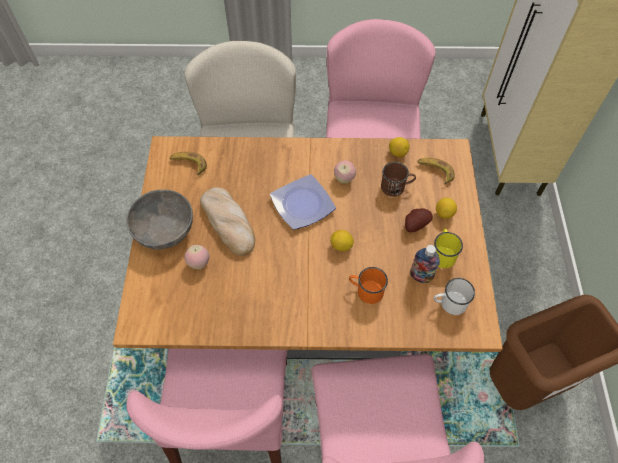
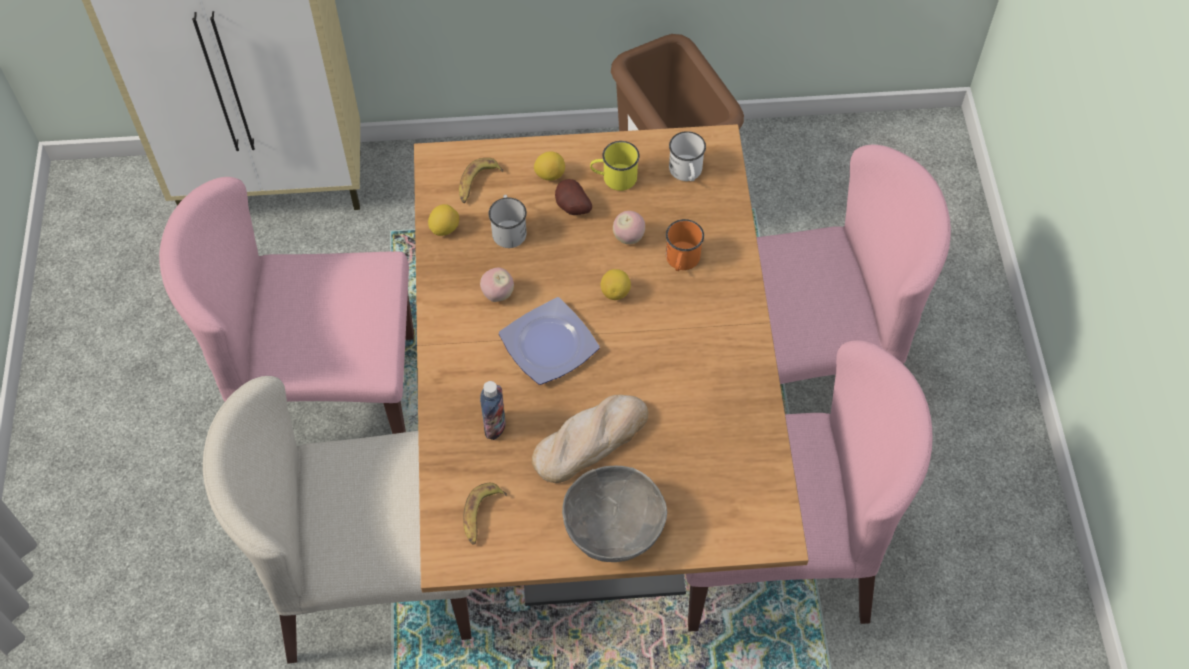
camera: 95 degrees left, 0 degrees up
apple [184,245,209,269] -> apple moved to [613,211,645,244]
brown mug [381,162,416,197] -> white mug [488,195,527,248]
bottle [410,245,440,283] -> bottle moved to [480,381,506,440]

